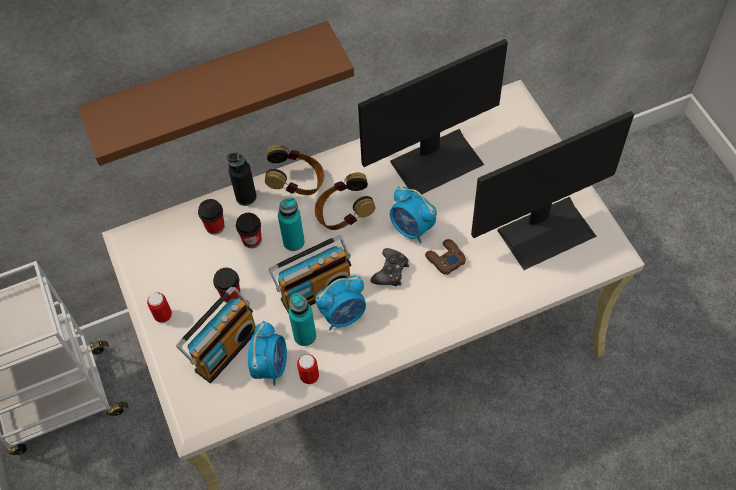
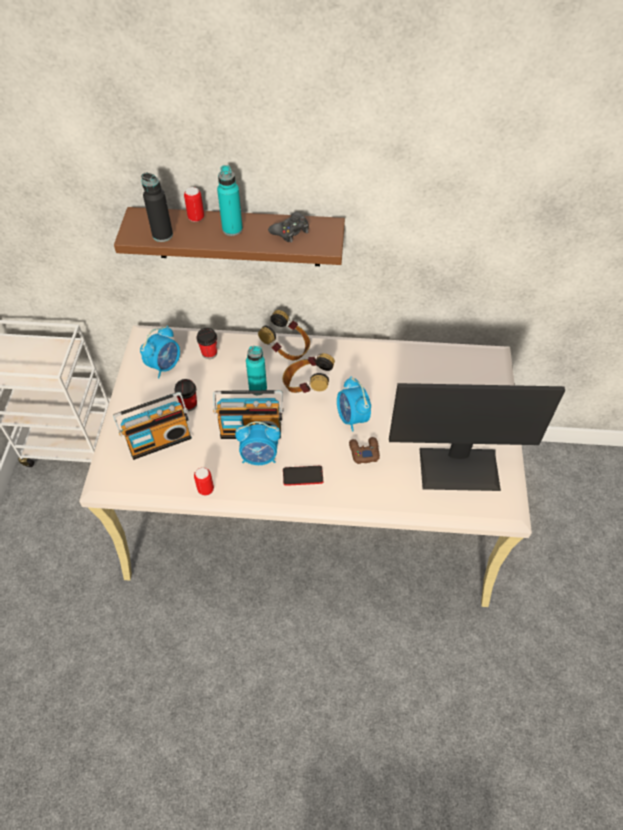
camera: 25 degrees right, 5 degrees down
can [147,292,172,323] -> can moved to [184,187,204,222]
black bottle [227,153,257,206] -> black bottle moved to [141,173,173,242]
cup [236,213,262,248] -> none
alarm clock [248,321,287,386] -> alarm clock moved to [140,325,180,378]
turquoise bottle [288,293,316,346] -> turquoise bottle moved to [217,165,243,236]
monitor [358,39,508,194] -> none
black game controller [371,248,409,286] -> black game controller moved to [268,212,309,242]
none -> phone [283,466,324,486]

